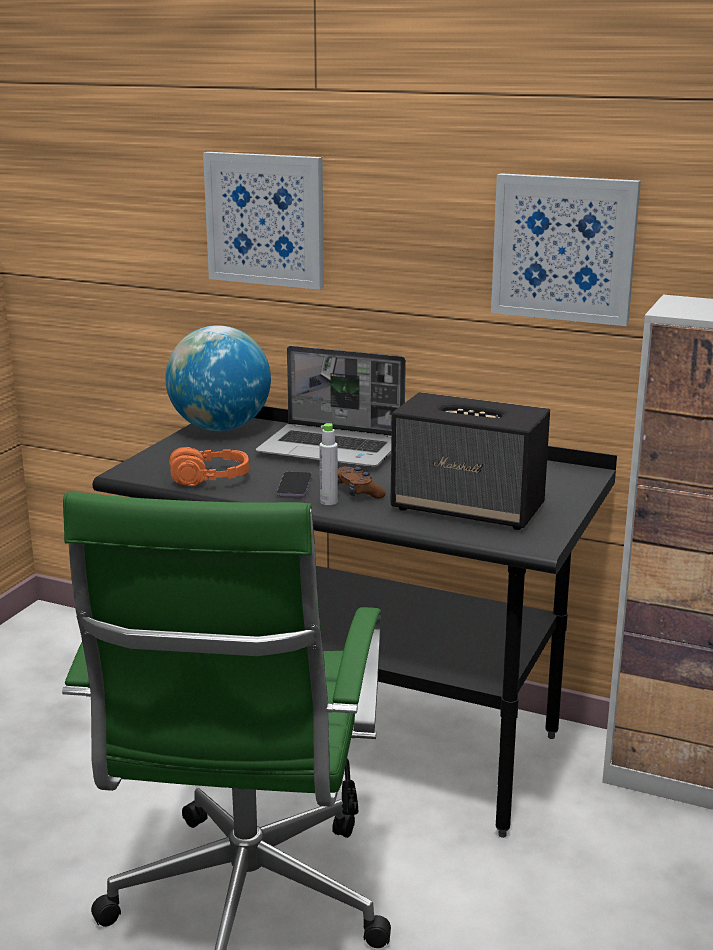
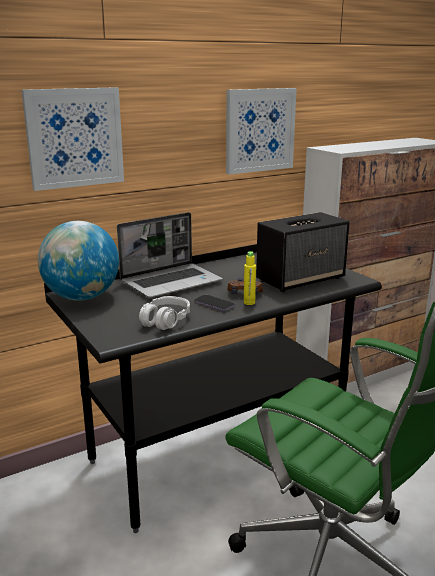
camera: 55 degrees left, 0 degrees up
orange headphones [169,447,249,486] -> grey headphones [139,296,190,330]
grey bottle [319,423,338,505] -> yellow bottle [244,251,256,305]

